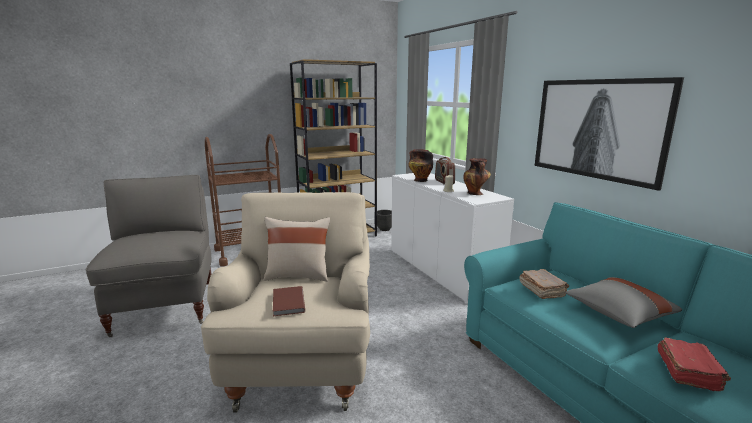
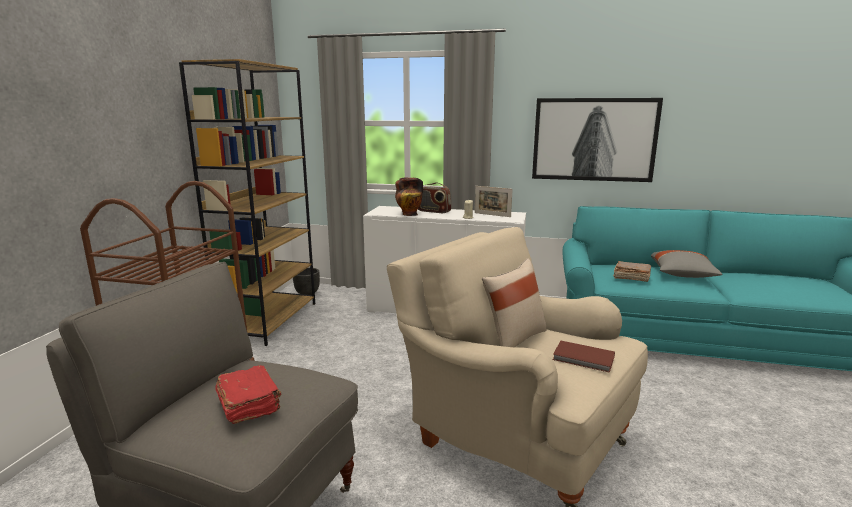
camera: 50 degrees left, 0 degrees up
vase [463,158,491,195] -> picture frame [475,186,513,217]
red book [657,338,731,391] -> red book moved to [215,365,282,424]

